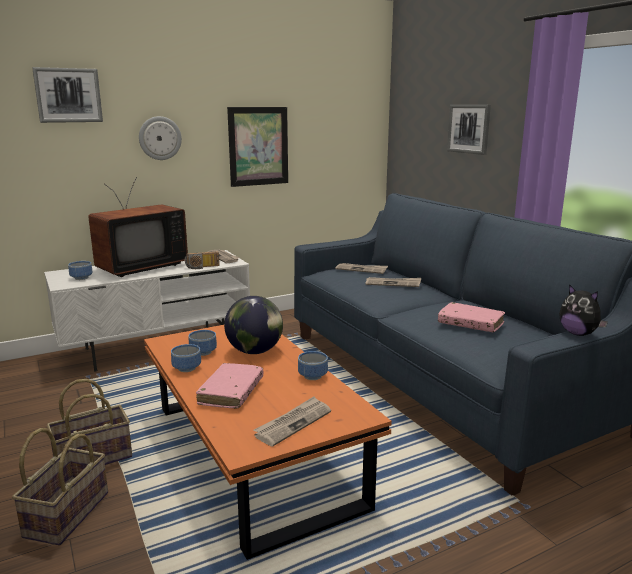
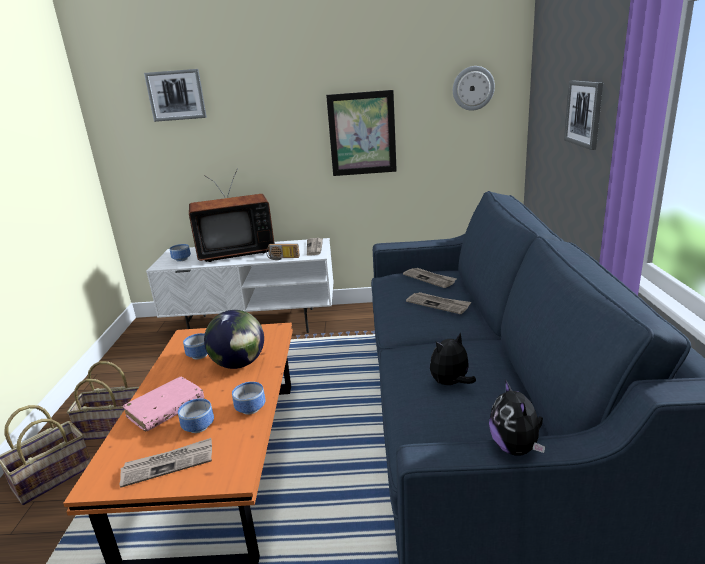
camera: 30 degrees right, 5 degrees up
wall clock [139,116,182,160] -> wall clock moved to [453,66,495,111]
bowl [171,344,201,372] -> bowl moved to [178,398,214,433]
pink book [438,302,505,332] -> plush toy [430,332,476,385]

